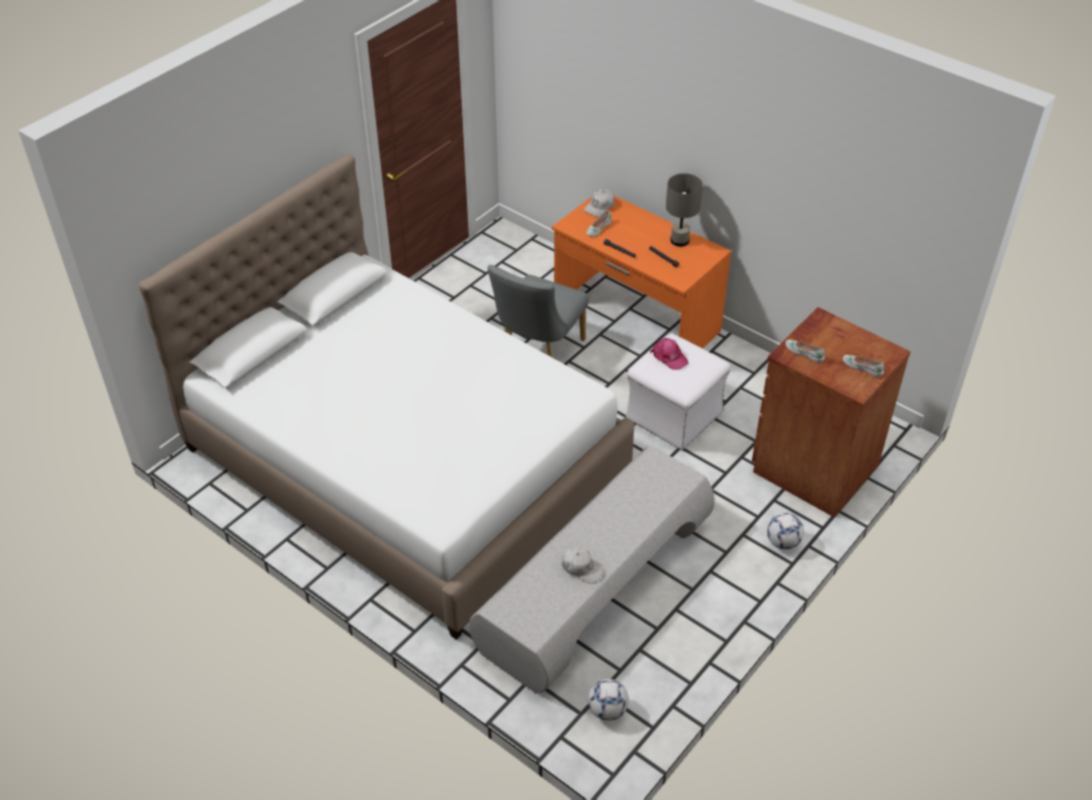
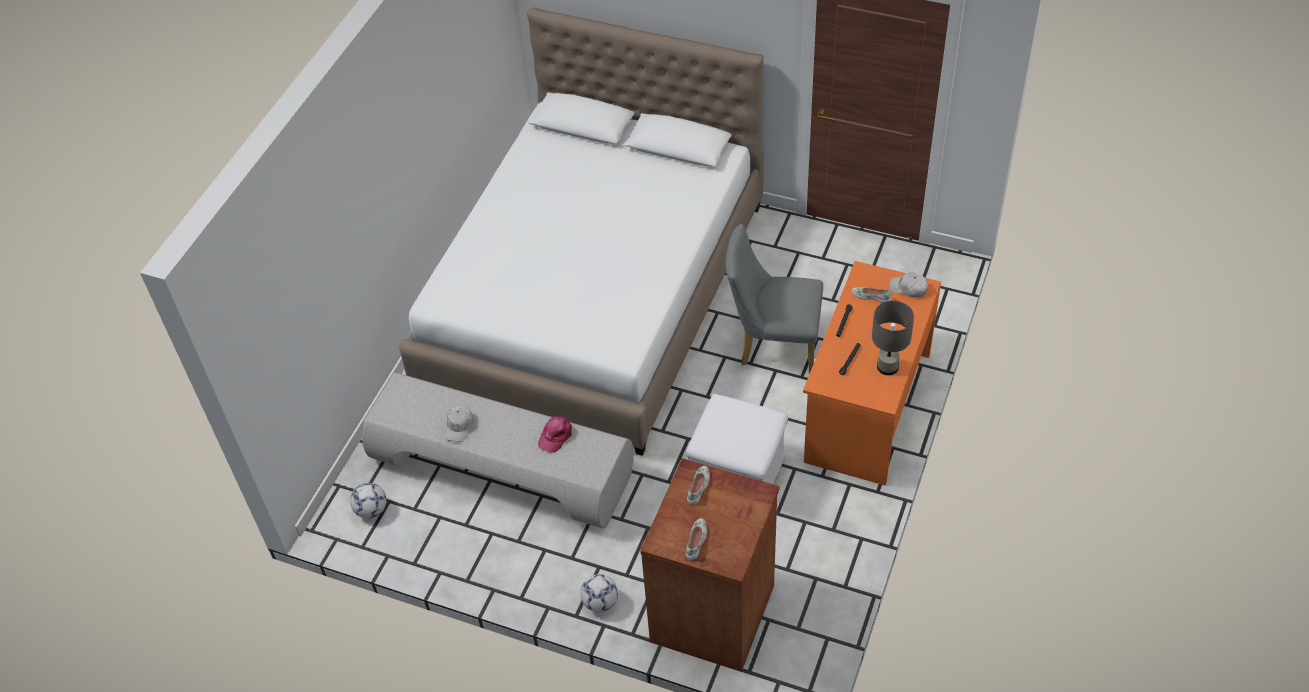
camera: 75 degrees right, 5 degrees up
pink cap [650,338,688,370] -> pink cap moved to [538,416,572,453]

